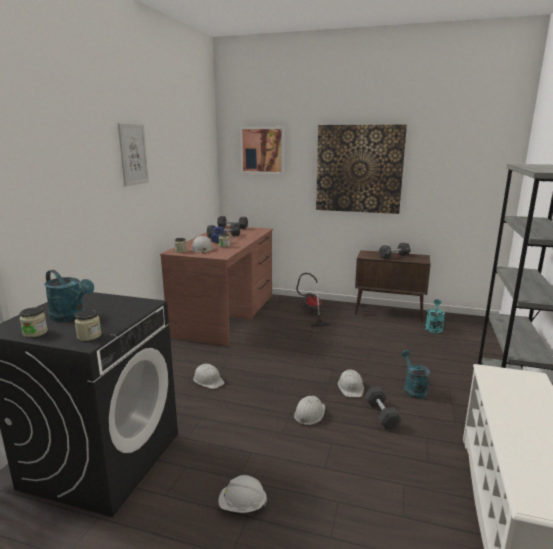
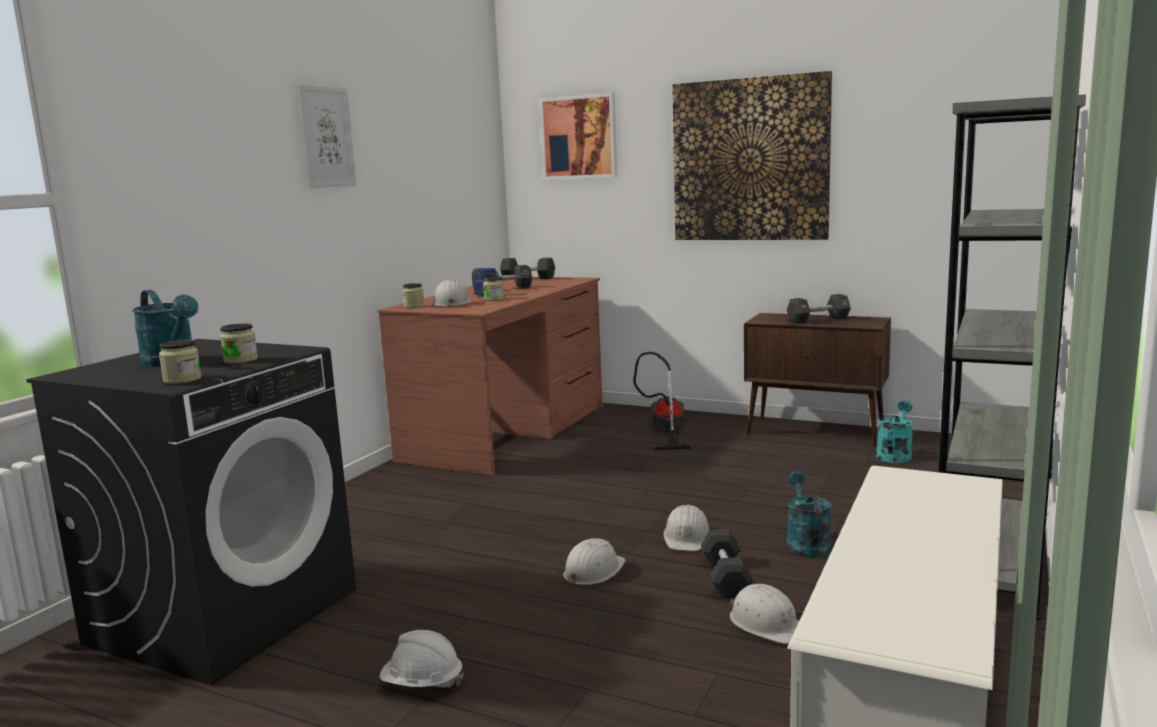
camera: 10 degrees right, 5 degrees down
jar [19,307,48,337] -> jar moved to [220,323,258,364]
white hard hat [193,364,225,389] -> white hard hat moved to [730,584,799,644]

